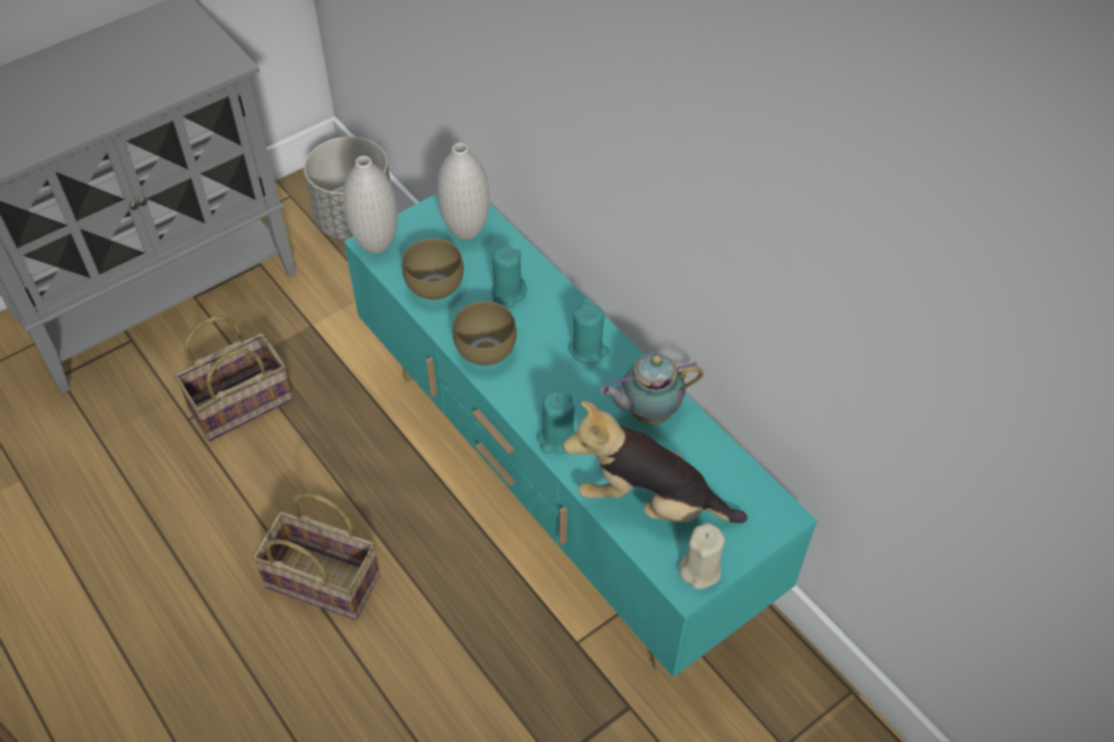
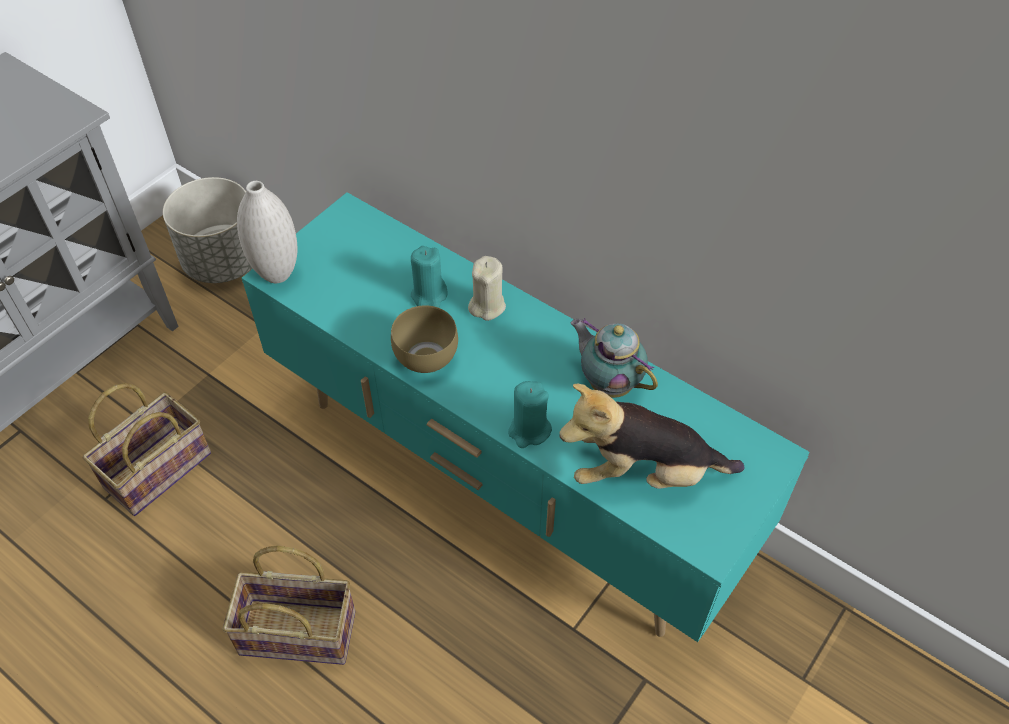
camera: 15 degrees left, 0 degrees up
brown bowl [402,239,464,300] -> none
white vase [437,143,490,240] -> none
turquoise candle [568,303,609,364] -> none
teapot [600,353,703,424] -> teapot turned 75 degrees clockwise [570,318,658,398]
beige candle [678,523,725,590] -> beige candle moved to [468,256,506,321]

